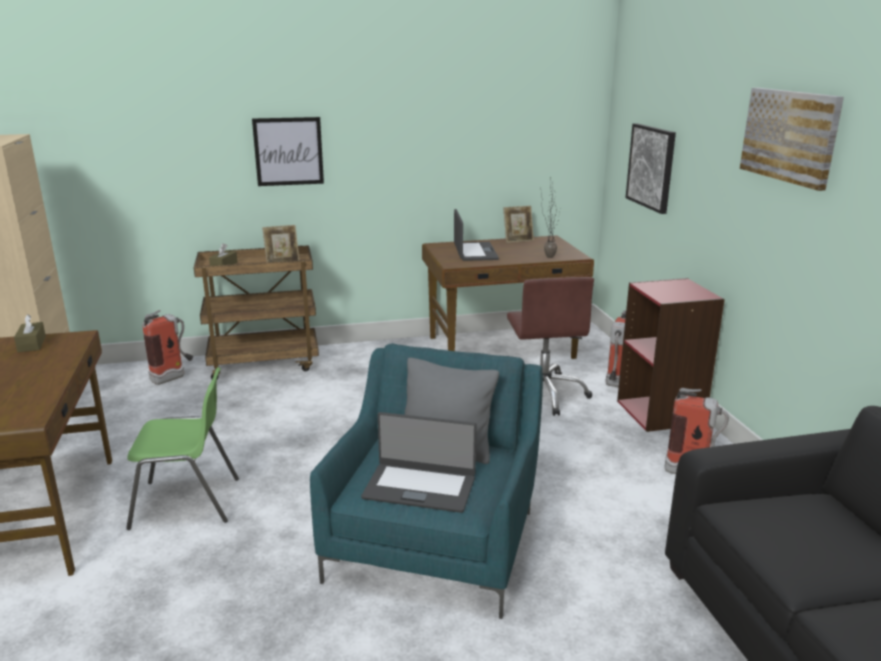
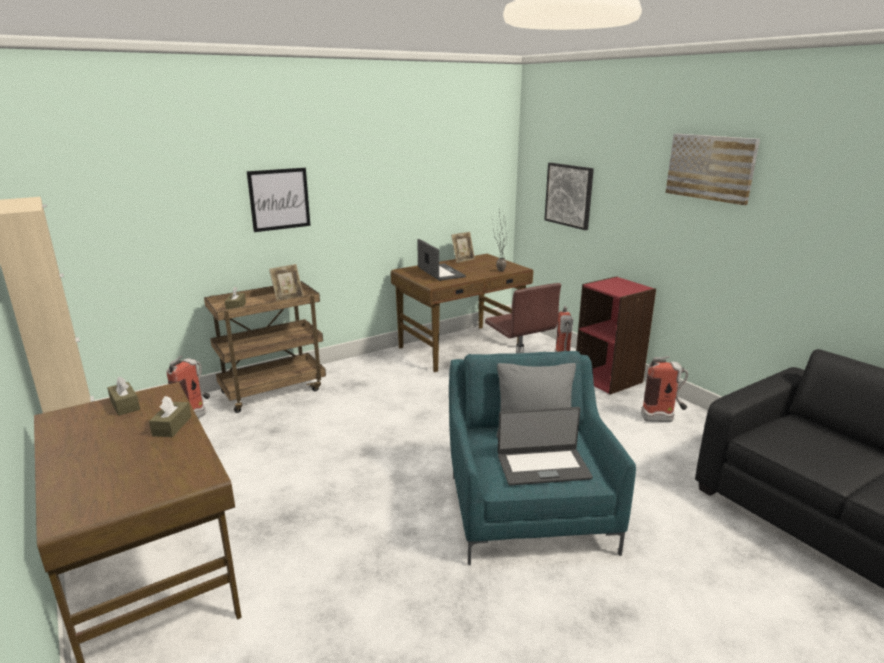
camera: 20 degrees left, 0 degrees up
green chair [126,367,239,530] -> none
none -> brown tissue box [149,396,191,437]

